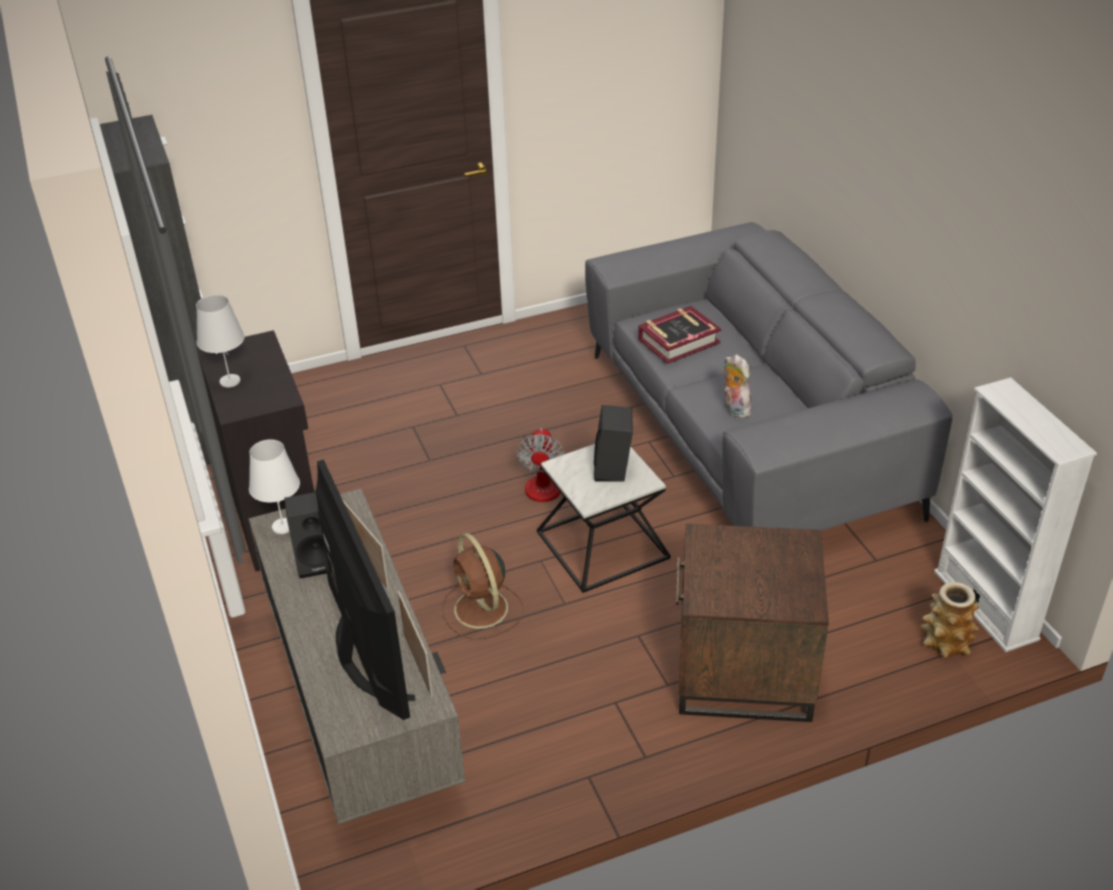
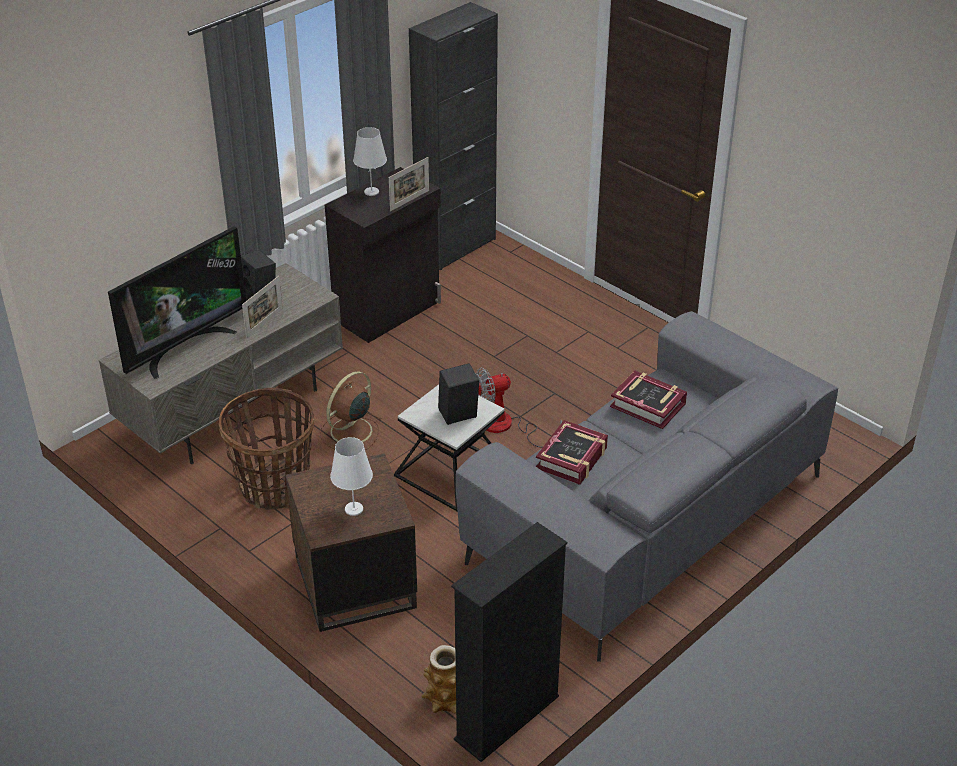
camera: 65 degrees right, 0 degrees up
white table lamp [249,440,300,534] -> white table lamp moved to [330,437,373,516]
picture frame [398,591,433,697] -> picture frame moved to [389,157,429,211]
plush toy [724,354,752,418] -> book [536,420,608,485]
white bookcase [934,377,1097,652] -> black bookcase [451,522,567,762]
none -> basket [219,388,314,510]

